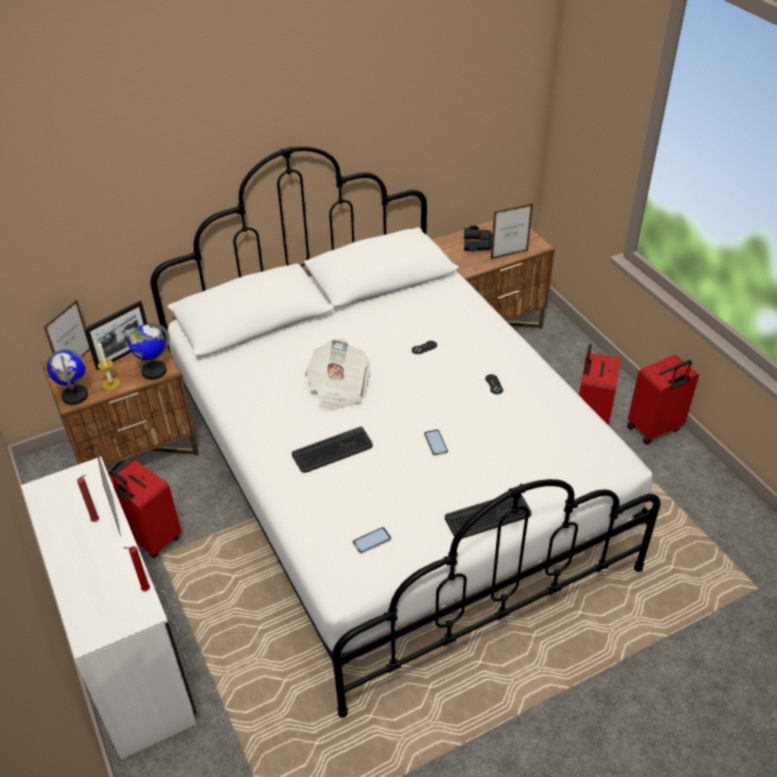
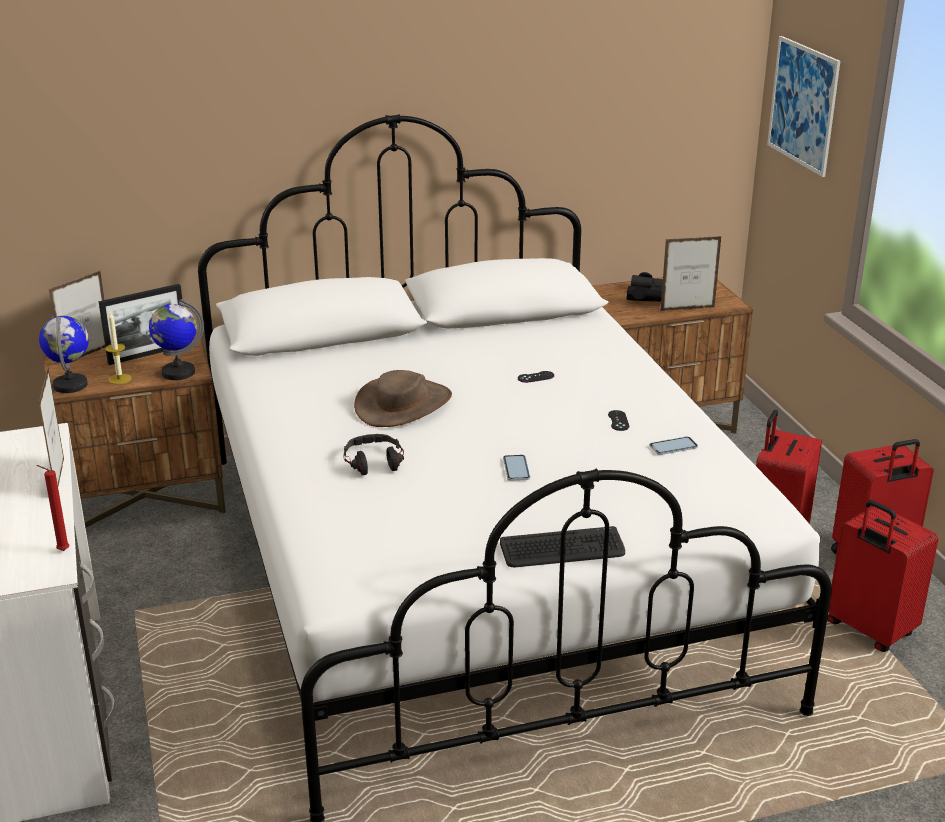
camera: 10 degrees right, 15 degrees down
red candle [77,475,99,522] -> none
red suitcase [110,460,182,558] -> red suitcase moved to [827,500,938,652]
keyboard [292,427,373,473] -> headphones [344,434,404,476]
newspaper [305,338,370,412] -> brown hat [354,370,452,427]
phone [353,527,391,554] -> phone moved to [649,437,698,455]
none -> picture [767,36,840,177]

